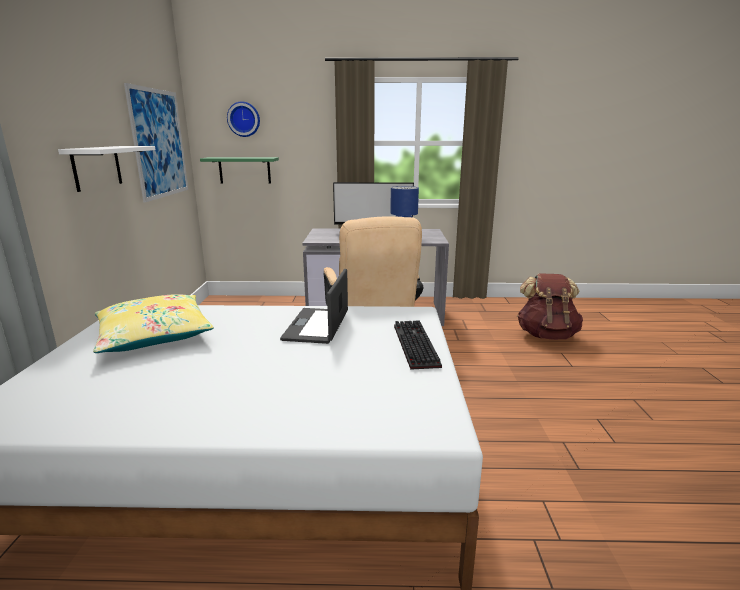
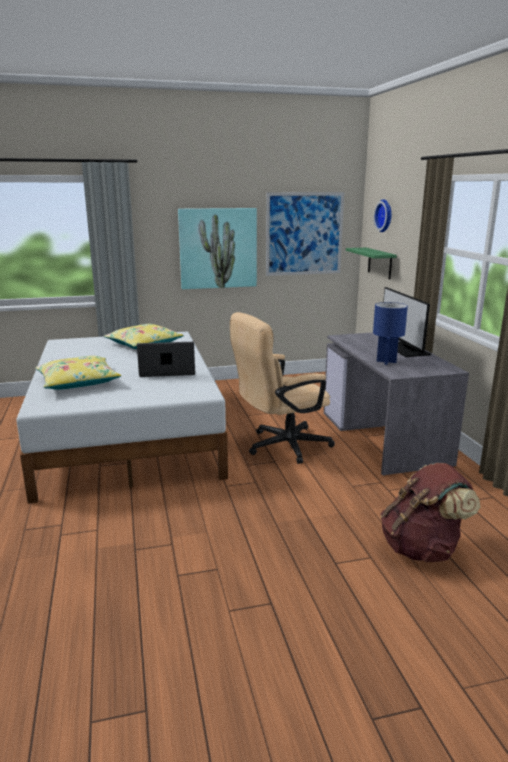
camera: 75 degrees right, 0 degrees up
white shelf [58,146,155,192] -> picture [178,208,257,289]
keyboard [394,320,442,370] -> none
none -> yellow pillow [35,356,121,390]

